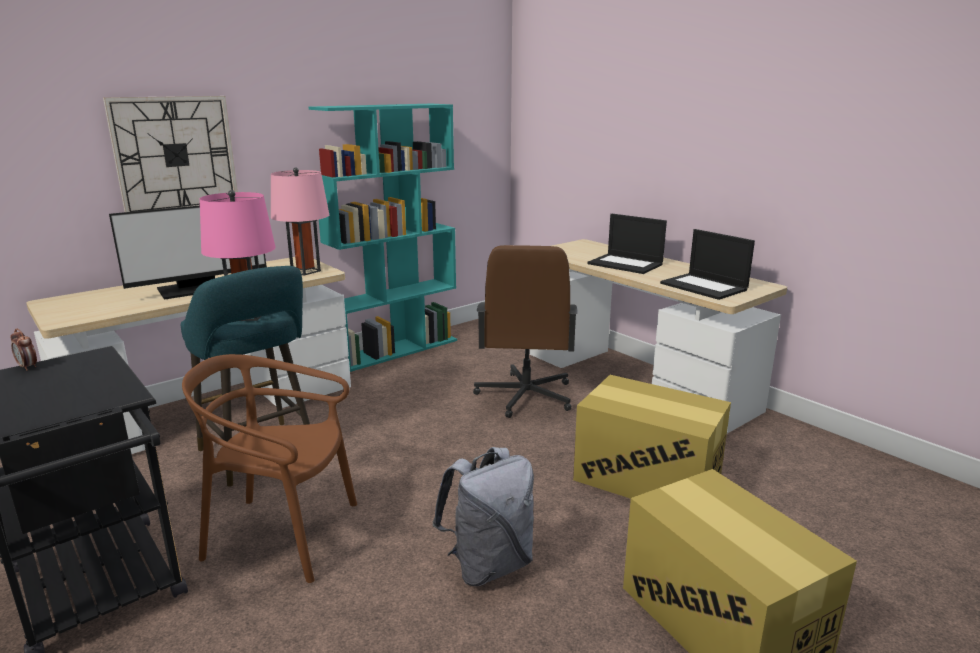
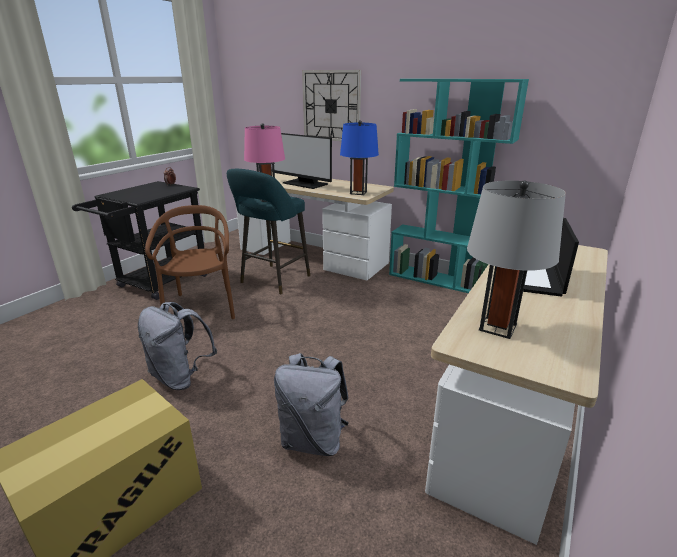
camera: 70 degrees right, 5 degrees up
pink table lamp [271,168,329,276] -> blue table lamp [340,120,379,195]
brown office chair [473,245,578,418] -> none
cardboard box [573,375,731,499] -> grey backpack [274,353,349,456]
laptop [660,229,755,300] -> grey table lamp [467,180,566,339]

